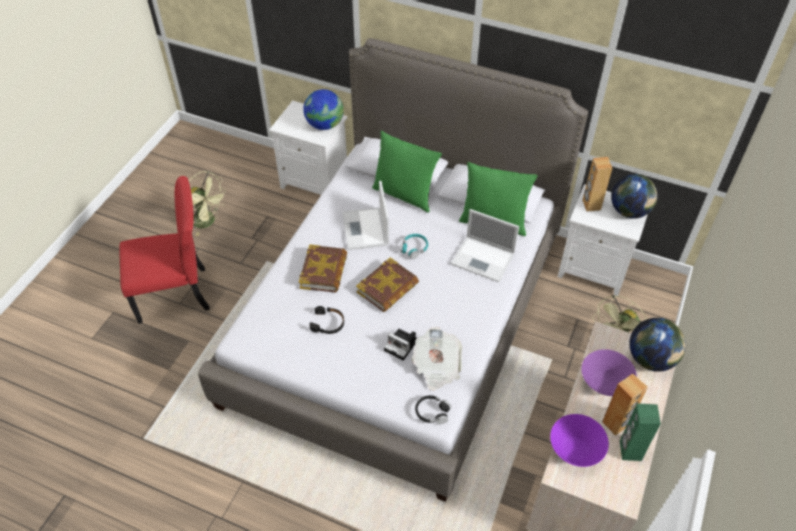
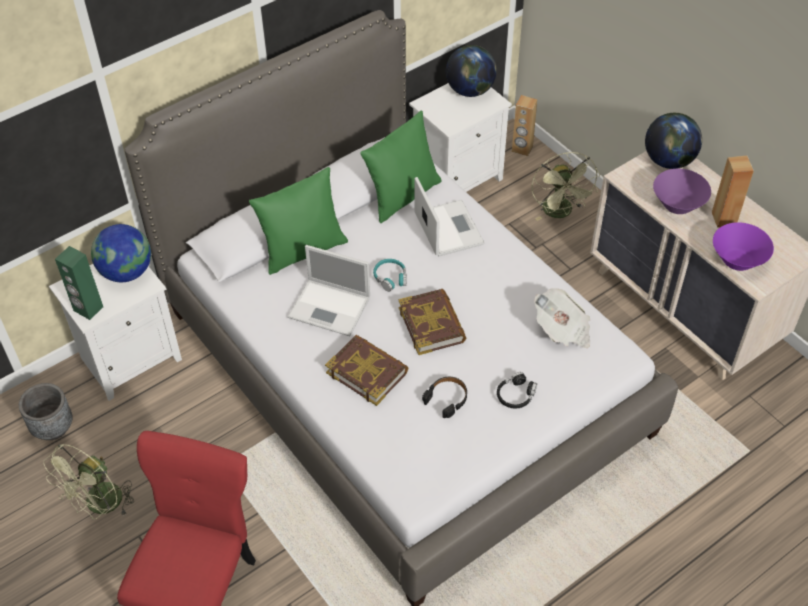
camera: 60 degrees left, 0 degrees up
green fan [189,171,228,236] -> green fan turned 150 degrees clockwise [43,444,134,519]
camera [384,329,417,361] -> none
black headphones [415,395,451,424] -> black headphones moved to [497,372,537,409]
laptop [451,209,519,282] -> laptop turned 75 degrees counterclockwise [415,177,485,257]
brown speaker [582,157,612,212] -> brown speaker moved to [512,95,537,156]
green speaker [620,403,661,461] -> green speaker moved to [55,246,103,320]
none -> grey planter [19,383,73,440]

